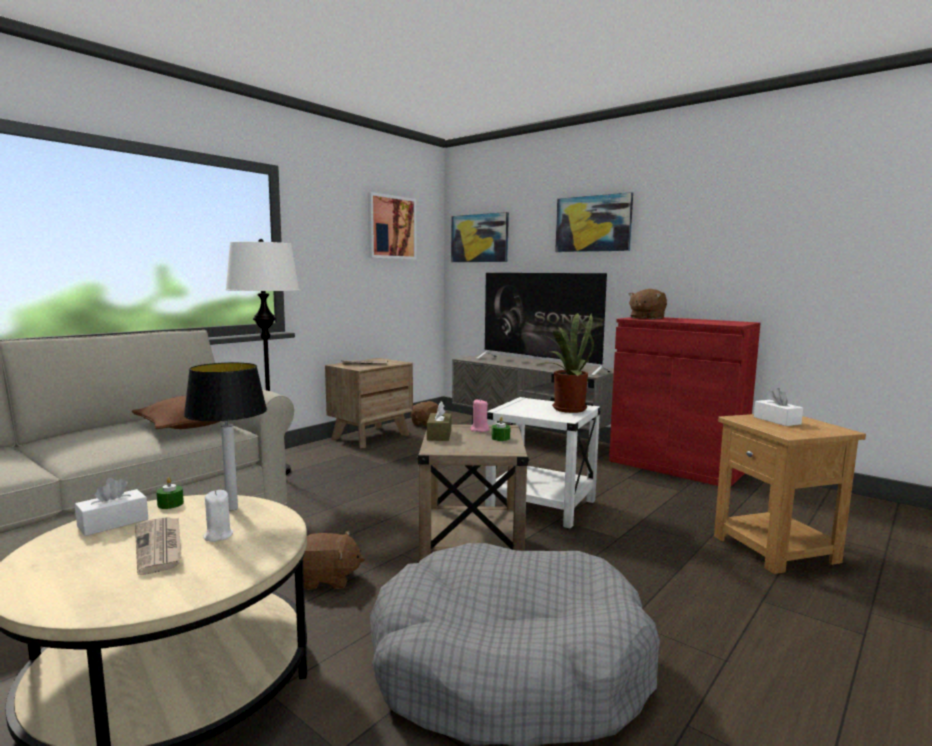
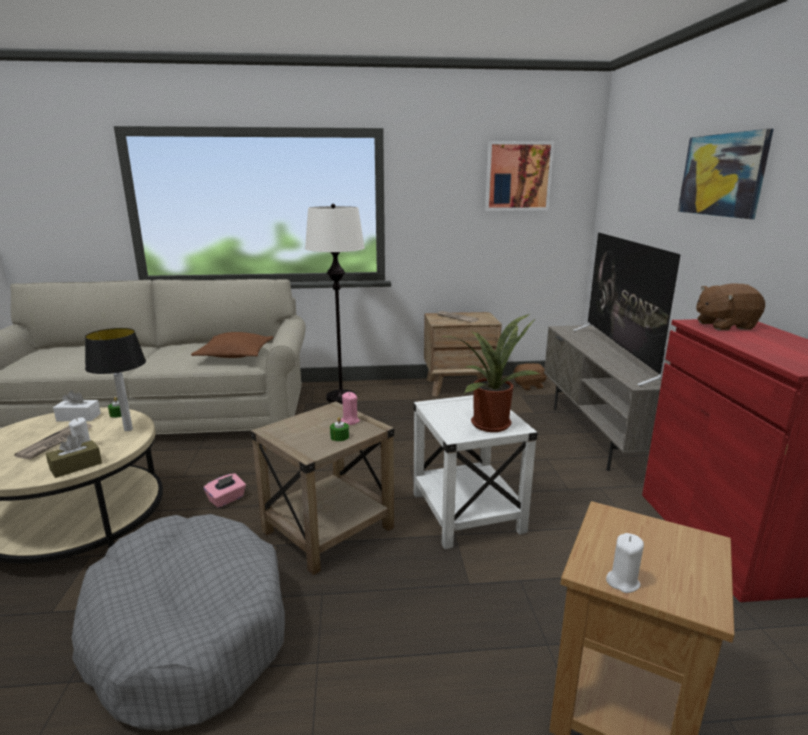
camera: 45 degrees right, 10 degrees up
brown plush toy [303,531,365,590] -> pink tissue box [204,473,246,508]
brown tissue box [427,401,451,441] -> brown tissue box moved to [46,435,102,478]
picture [451,212,509,262] -> none
white tissue box [754,388,803,426] -> none
none -> white candle [606,533,644,593]

